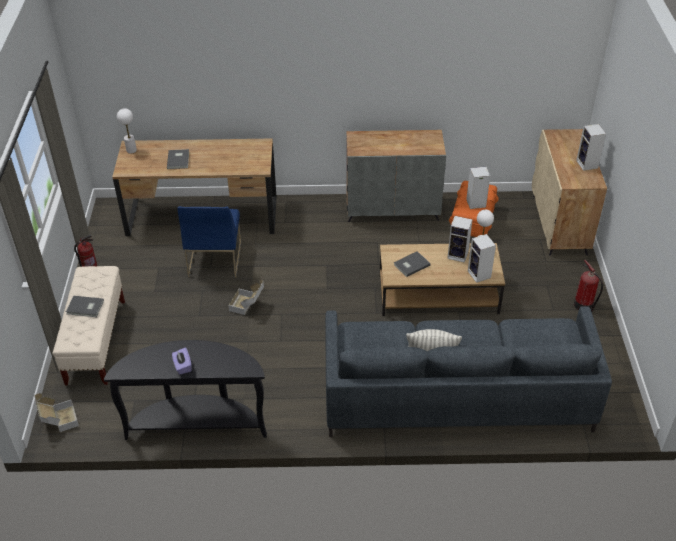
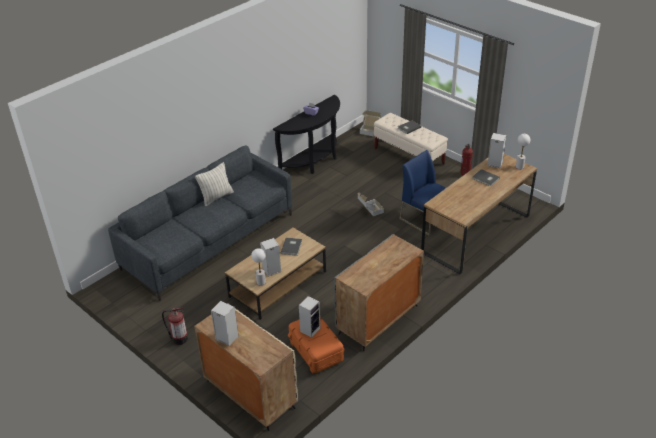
camera: 135 degrees right, 5 degrees down
speaker [468,234,496,283] -> speaker moved to [487,133,506,168]

